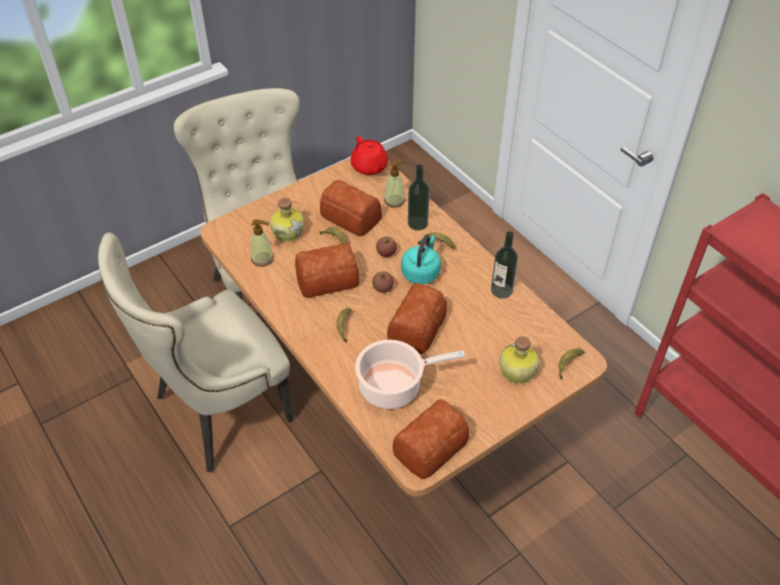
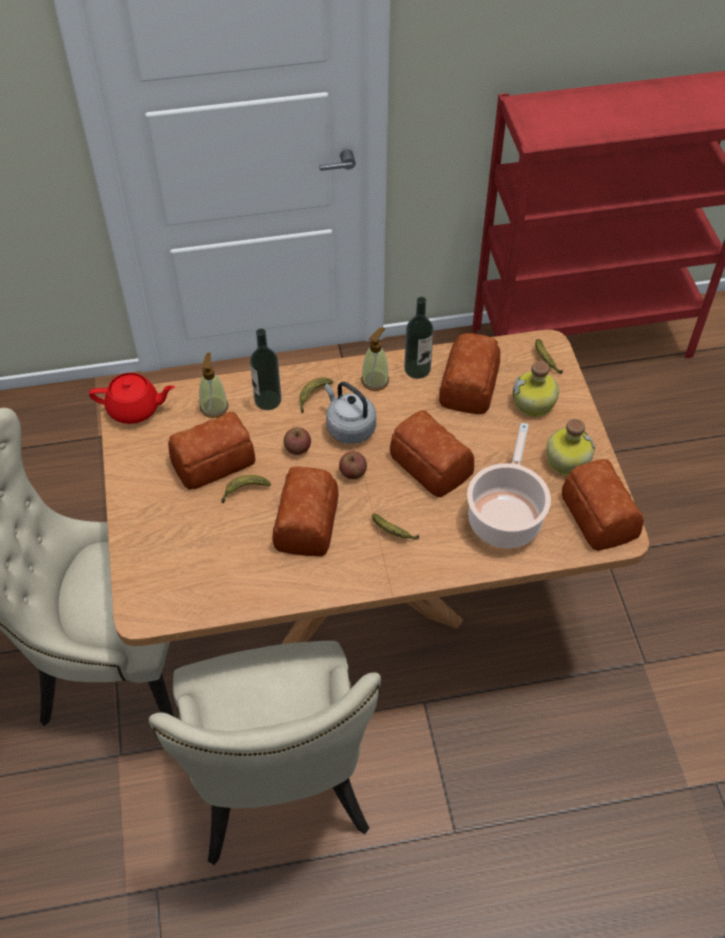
camera: 65 degrees left, 5 degrees up
soap dispenser [251,219,273,267] -> soap dispenser moved to [361,327,389,391]
bottle [270,198,305,242] -> bottle moved to [546,419,595,476]
turquoise kettle [401,235,441,284] -> grey kettle [324,382,376,444]
none -> bread [439,333,500,414]

